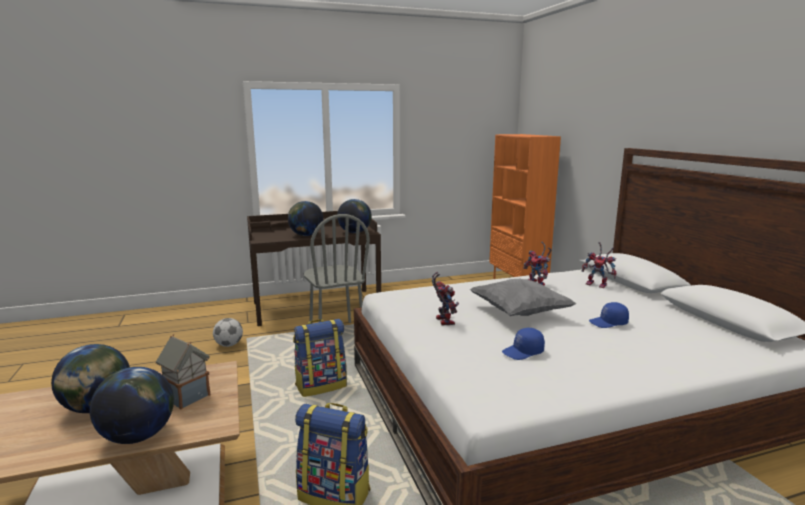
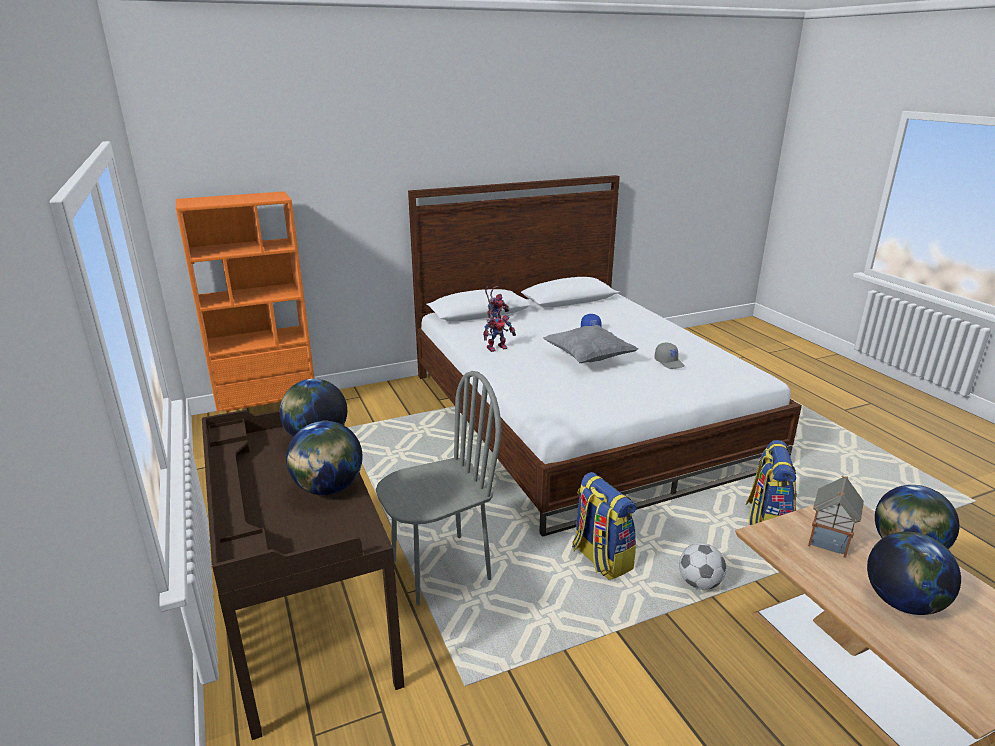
camera: 95 degrees left, 10 degrees up
football [213,318,243,347] -> football moved to [679,543,726,590]
toy robot [432,272,459,325] -> none
blue cap [502,328,545,360] -> grey cap [654,343,684,369]

